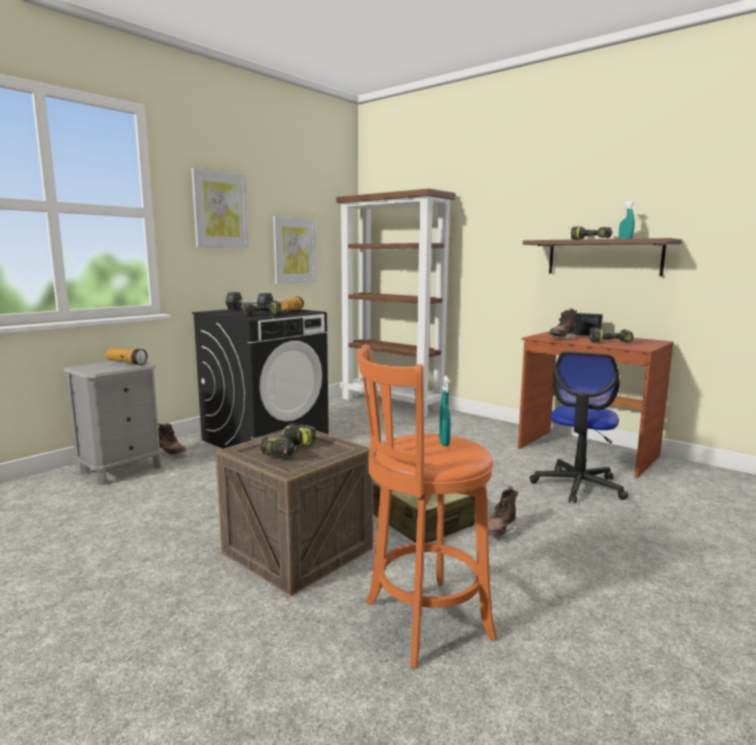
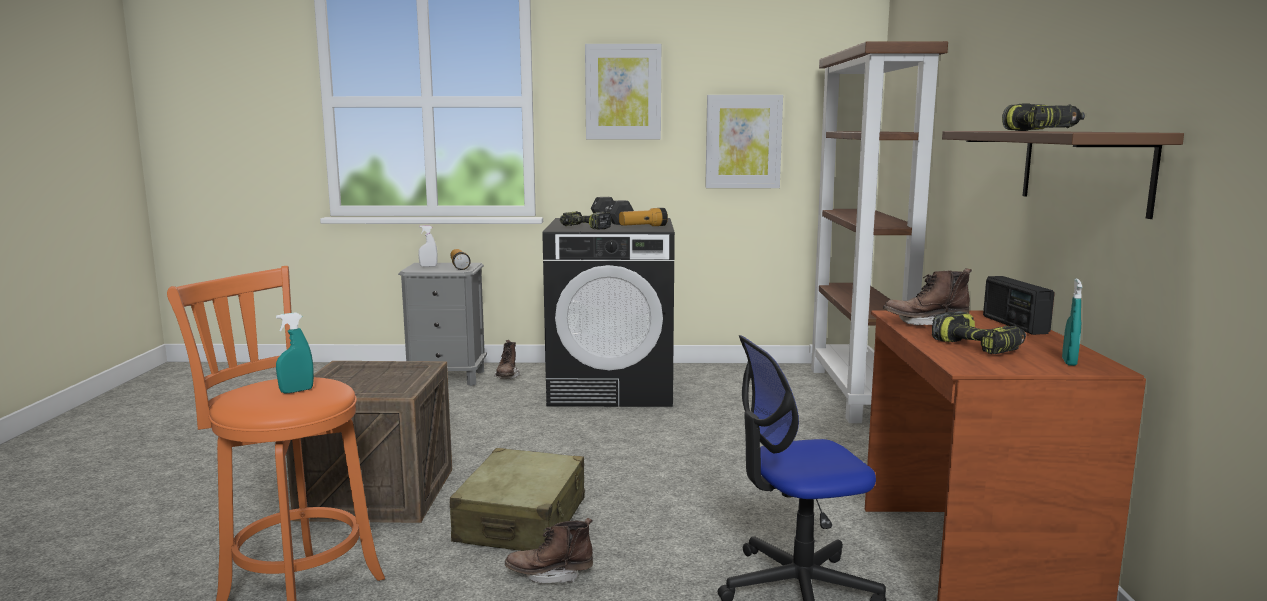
camera: 50 degrees right, 0 degrees up
power drill [261,424,316,457] -> none
turquoise spray bottle [619,201,635,239] -> turquoise spray bottle moved to [1062,279,1082,366]
none -> white spray bottle [418,225,438,267]

